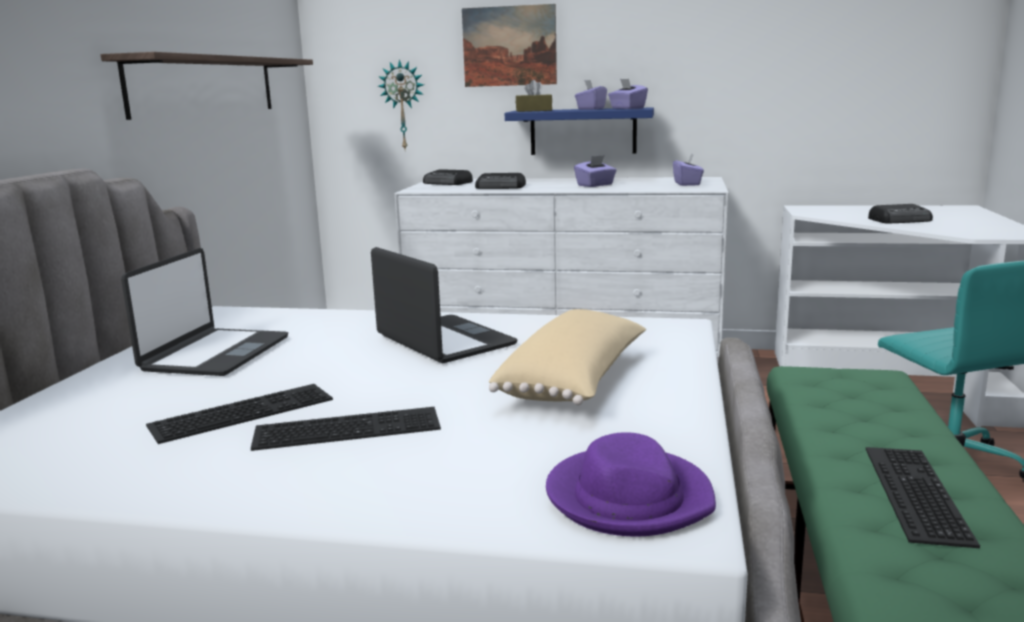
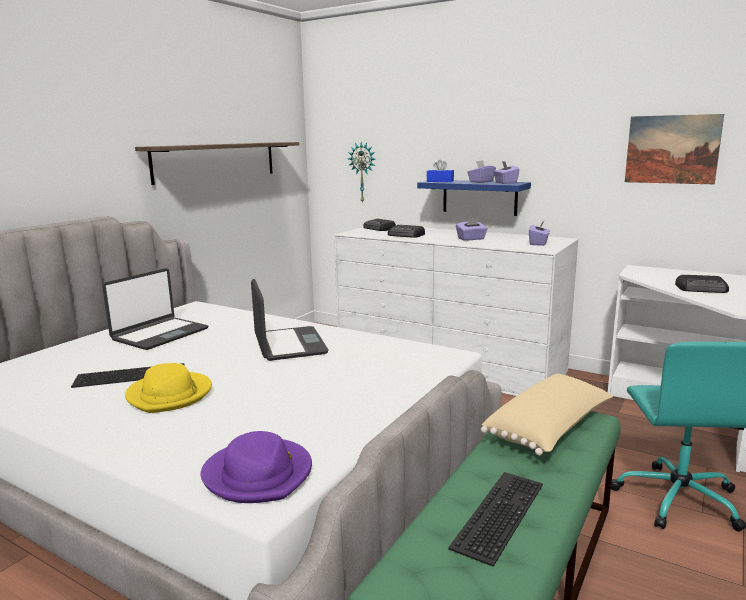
camera: 20 degrees right, 0 degrees up
keyboard [251,407,441,451] -> yellow hat [125,363,212,413]
picture [462,4,557,87] -> picture moved to [625,114,724,184]
beige pillow [489,309,646,405] -> beige pillow moved to [481,374,613,456]
brown tissue box [516,80,552,112] -> blue tissue box [427,159,454,182]

